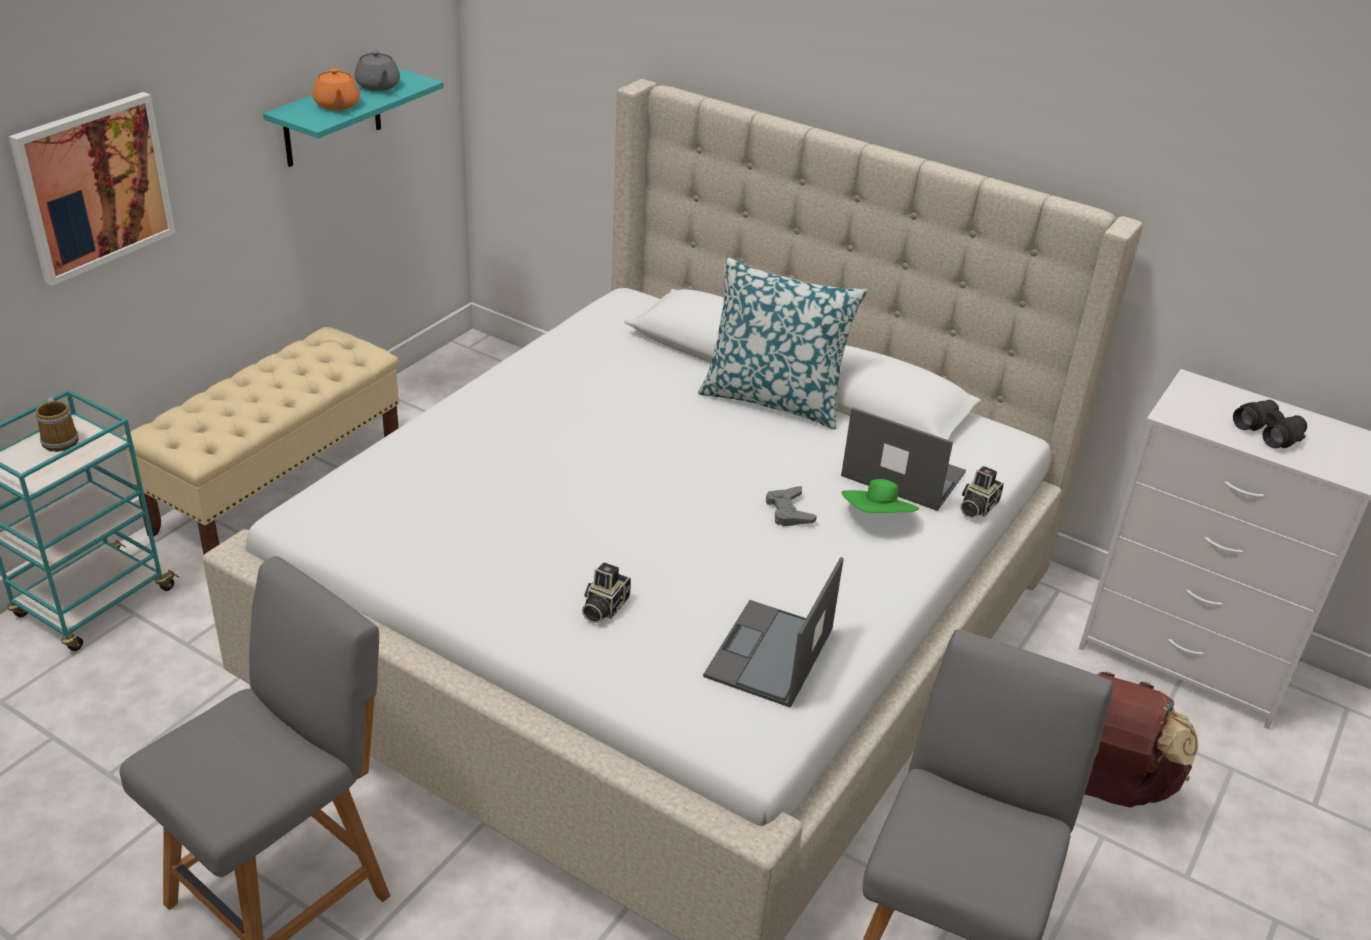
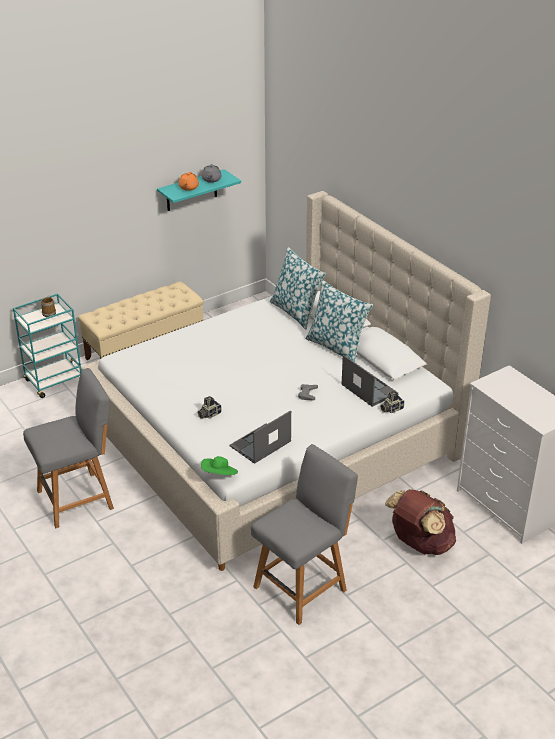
camera: 25 degrees right, 0 degrees up
picture [9,92,175,286] -> none
green hat [842,479,919,513] -> green hat moved to [201,456,238,475]
black binoculars [1233,400,1307,448] -> none
none -> pillow [270,247,326,330]

